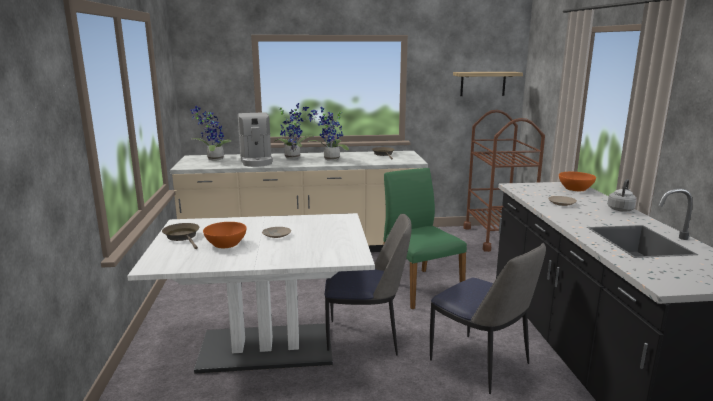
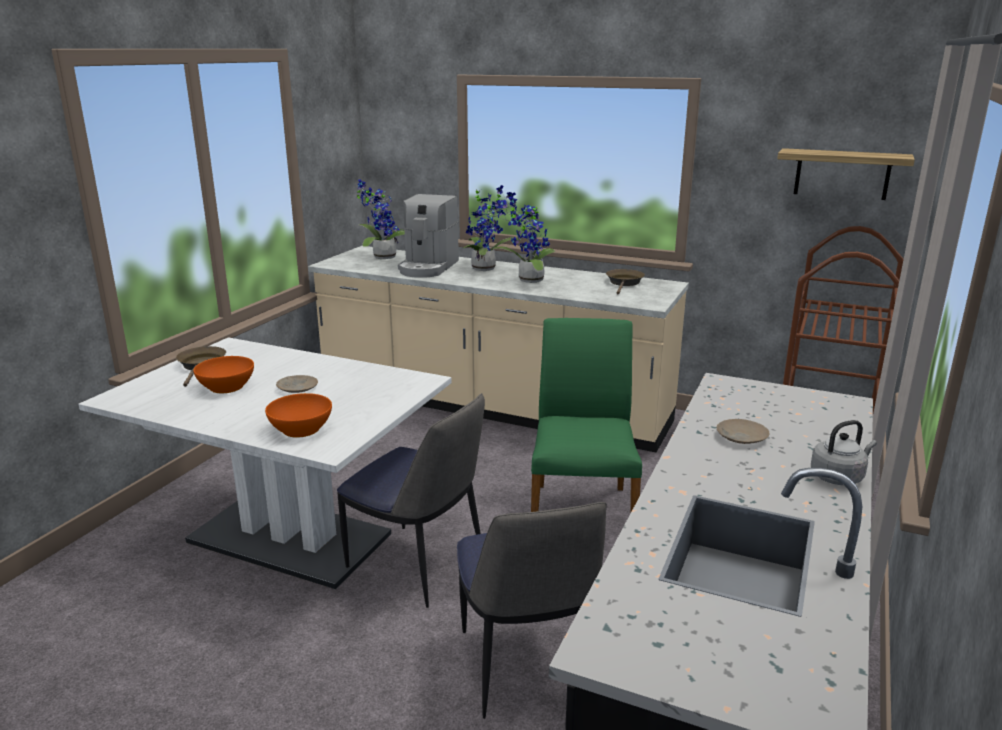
camera: 30 degrees right, 5 degrees up
orange bowl [559,172,596,191] -> orange bowl moved to [265,393,332,437]

